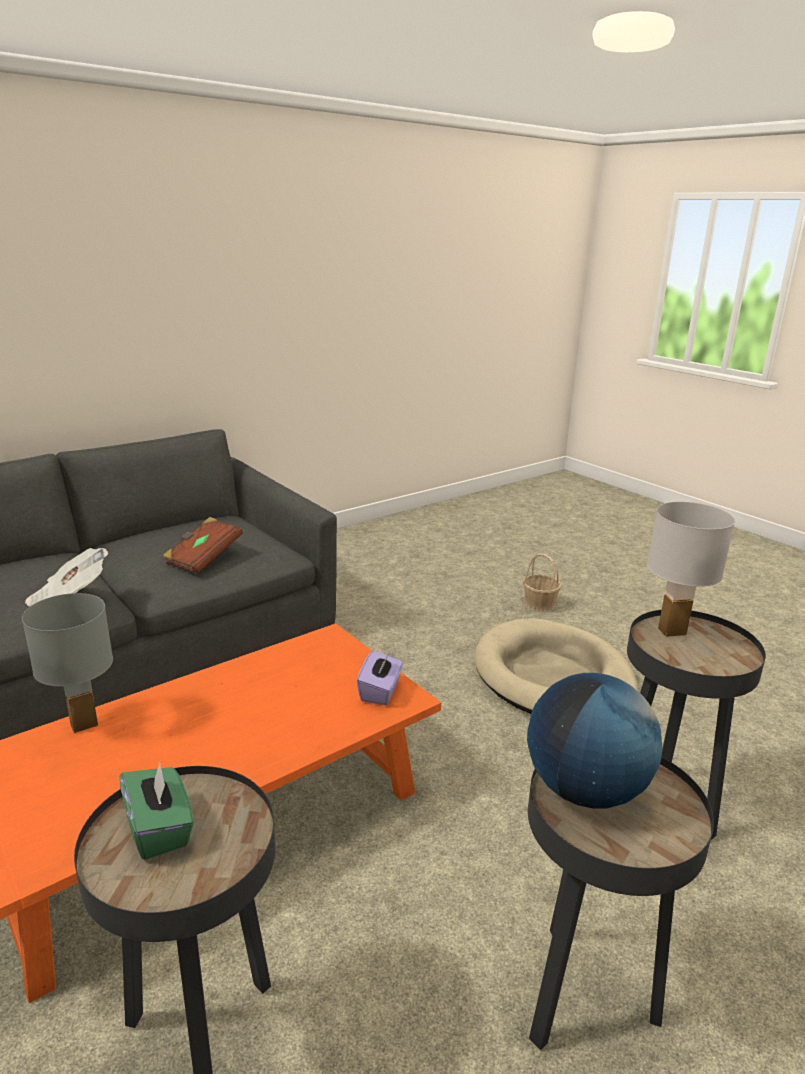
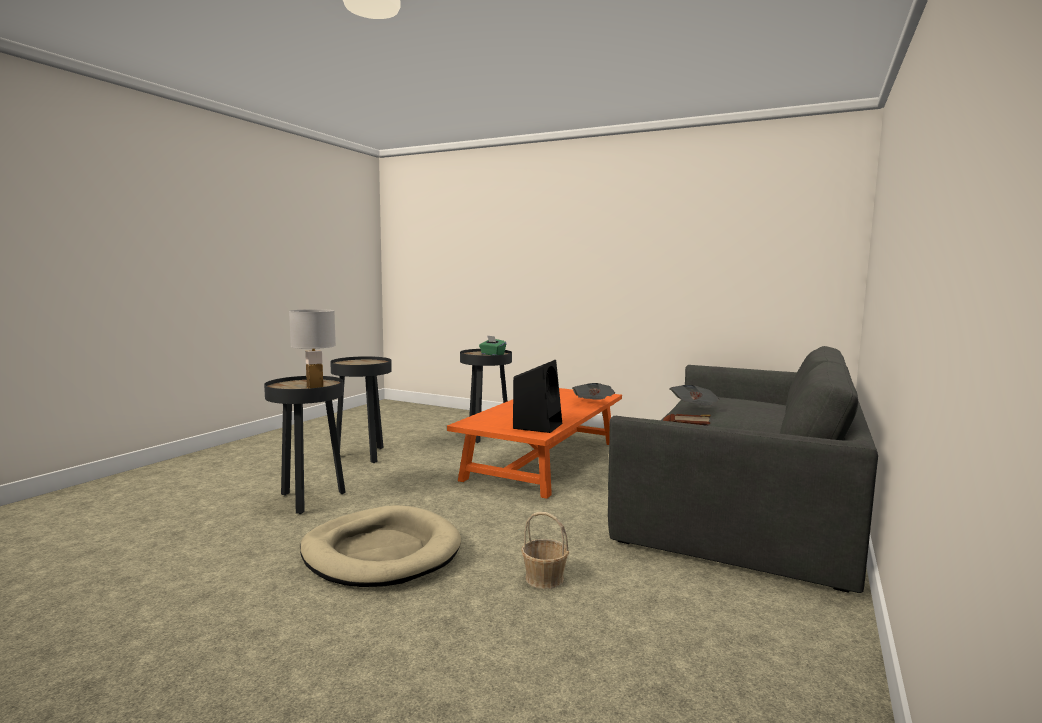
camera: 155 degrees right, 15 degrees down
grey table lamp [22,593,113,733] -> newspaper [572,383,615,400]
purple tissue box [357,651,403,705] -> none
basket [523,554,562,612] -> basket moved to [521,512,569,589]
globe [527,673,662,808] -> none
none -> black speaker [513,360,562,433]

